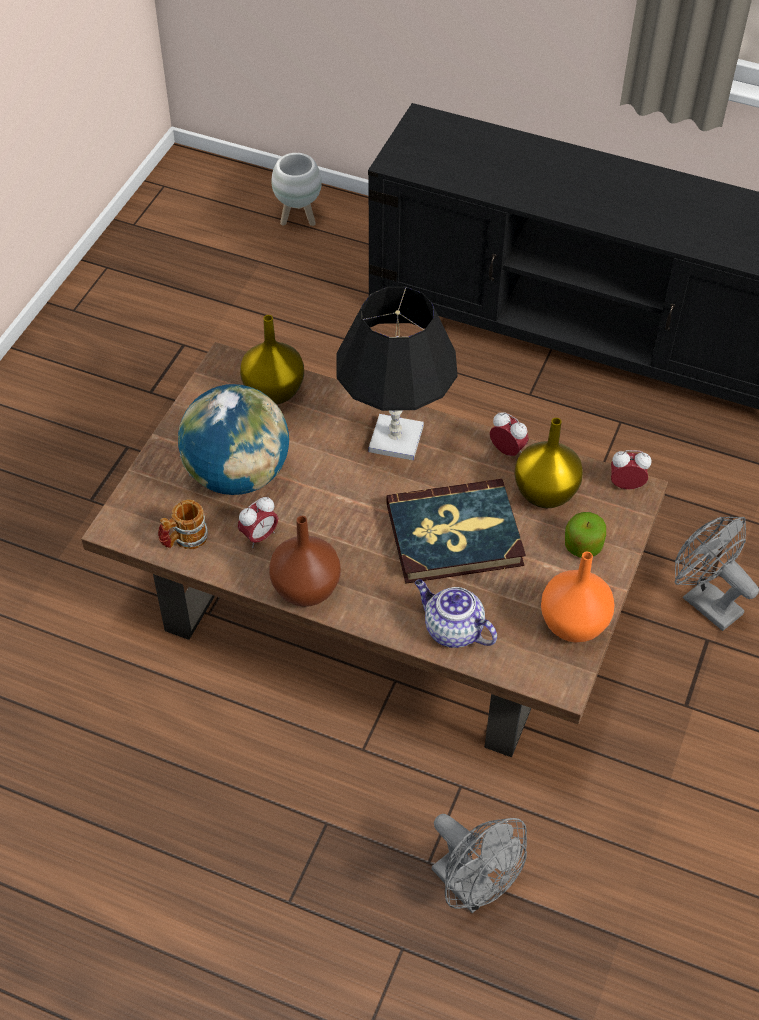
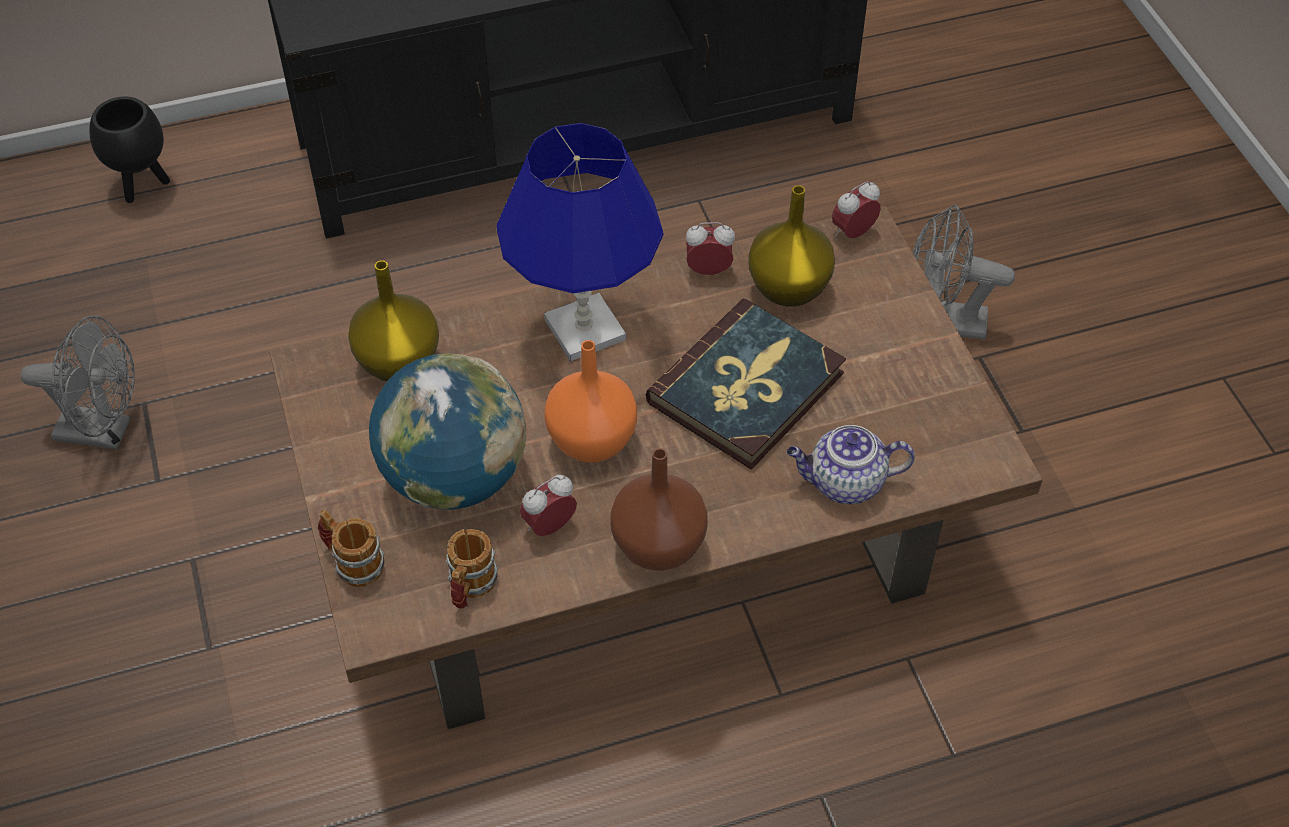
camera: 40 degrees left, 0 degrees up
alarm clock [238,497,278,548] -> alarm clock turned 135 degrees counterclockwise [520,475,577,536]
white planter [272,153,322,226] -> black planter [89,97,170,203]
black table lamp [336,287,458,461] -> blue table lamp [496,123,664,361]
grey fan [432,814,527,913] -> grey fan moved to [21,315,135,449]
orange vase [541,552,615,643] -> orange vase moved to [544,340,637,462]
apple [565,512,606,558] -> none
none -> mug [318,510,384,587]

